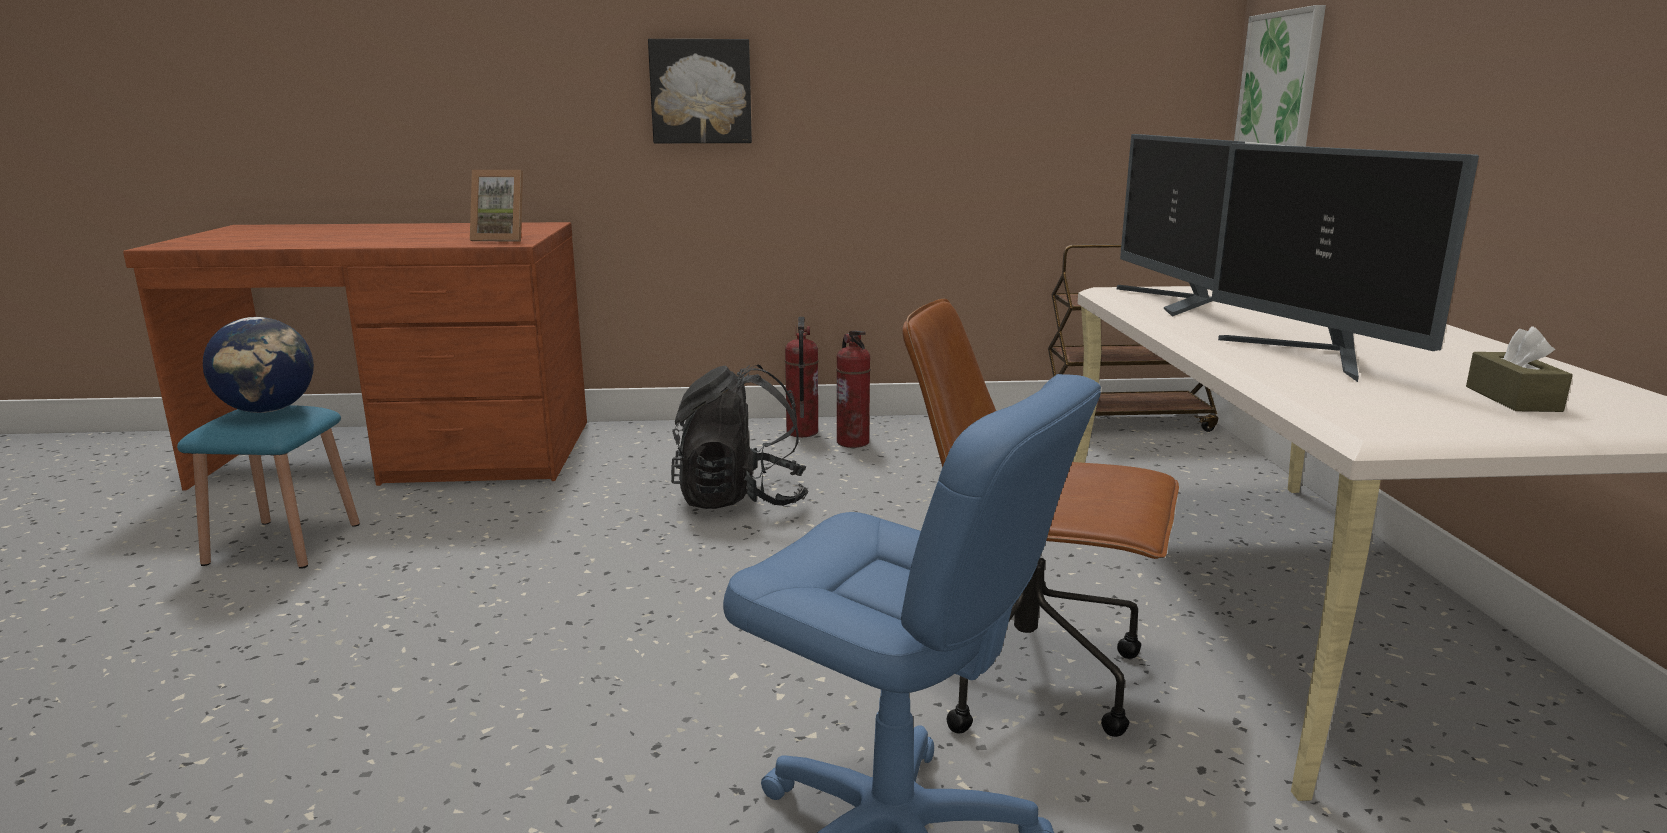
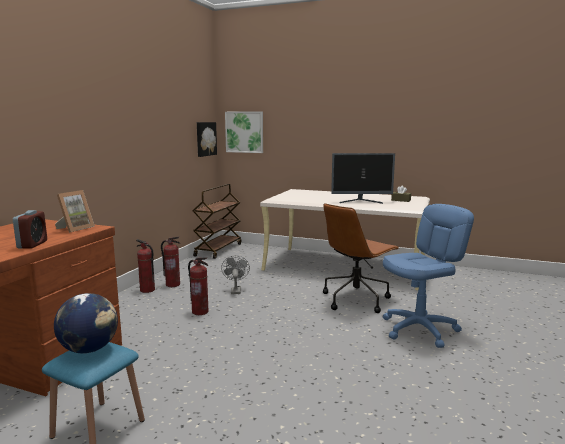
camera: 65 degrees left, 5 degrees down
picture [648,39,752,143] -> picture moved to [197,122,217,157]
black backpack [671,365,809,509] -> fire extinguisher [188,257,208,315]
monitor [1117,134,1245,317] -> none
none -> alarm clock [13,210,47,249]
none -> grey fan [221,256,250,294]

